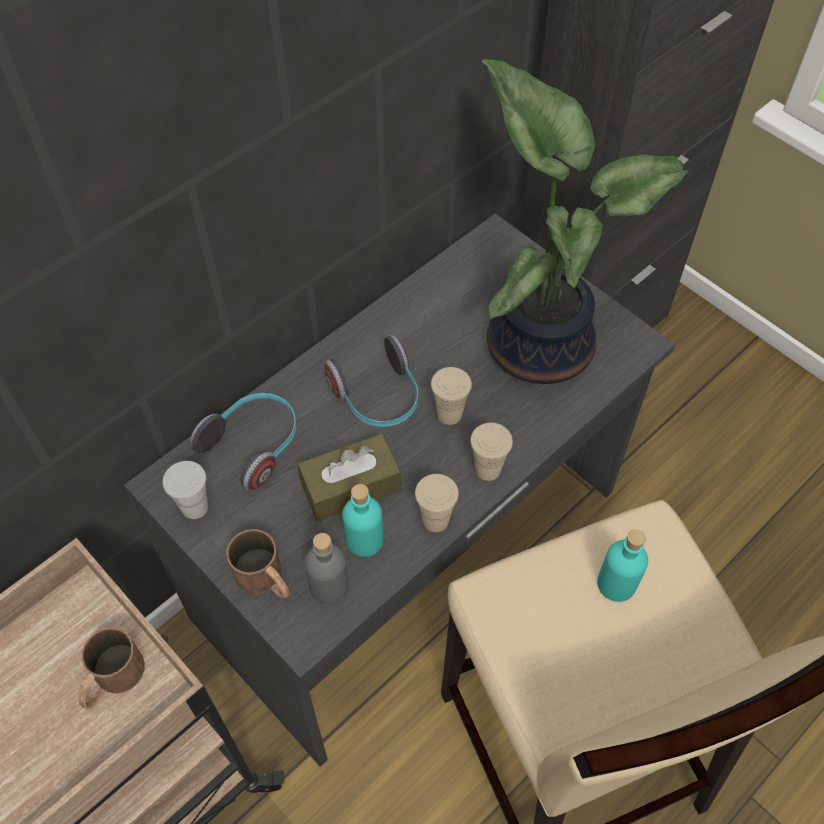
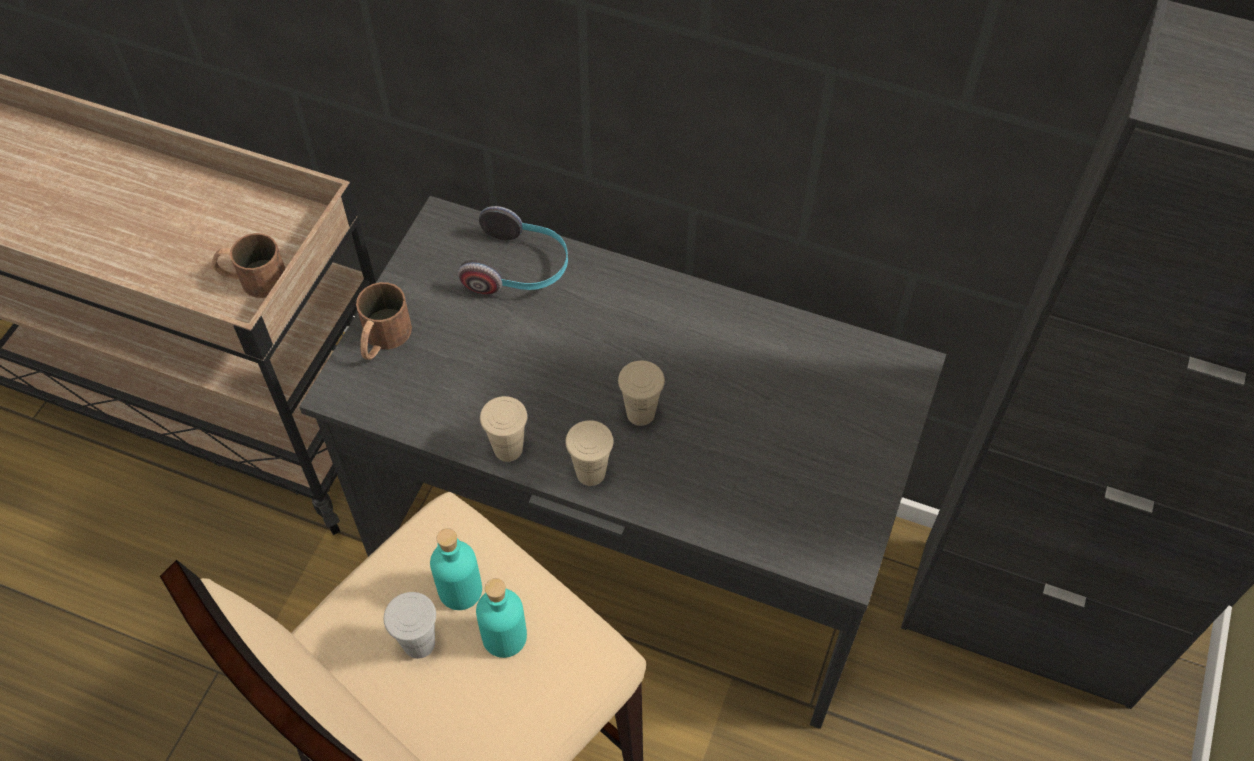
camera: 65 degrees right, 0 degrees up
white cup [163,461,208,519] -> white cup moved to [384,592,436,659]
brown tissue box [297,434,401,521] -> none
grey bottle [305,533,348,604] -> none
headphones [325,335,418,427] -> none
turquoise bottle [342,484,384,557] -> turquoise bottle moved to [430,528,482,610]
potted plant [482,59,689,384] -> none

